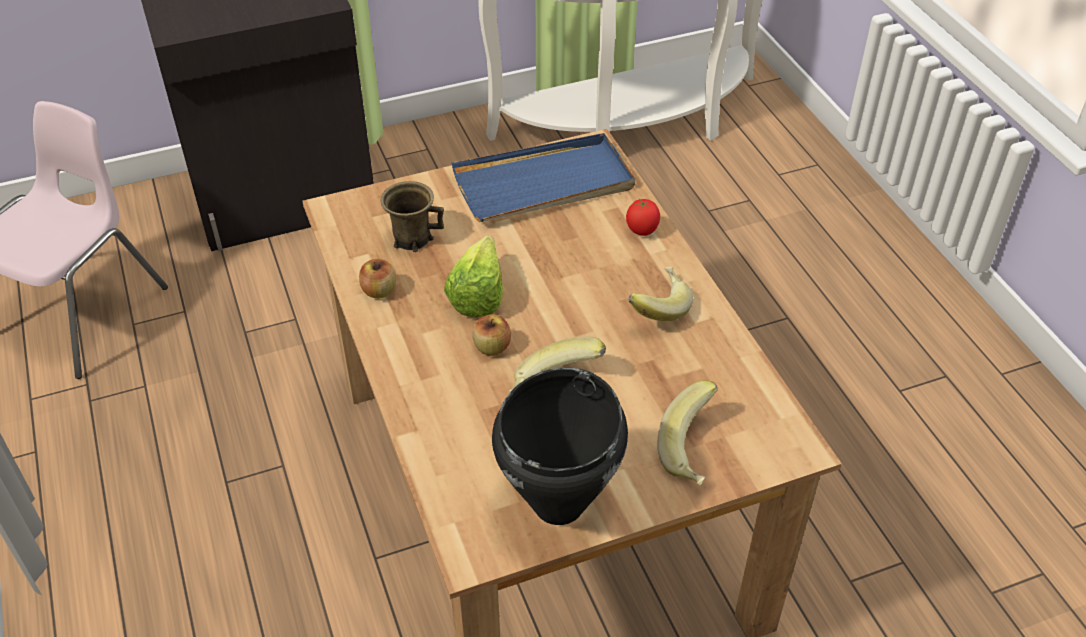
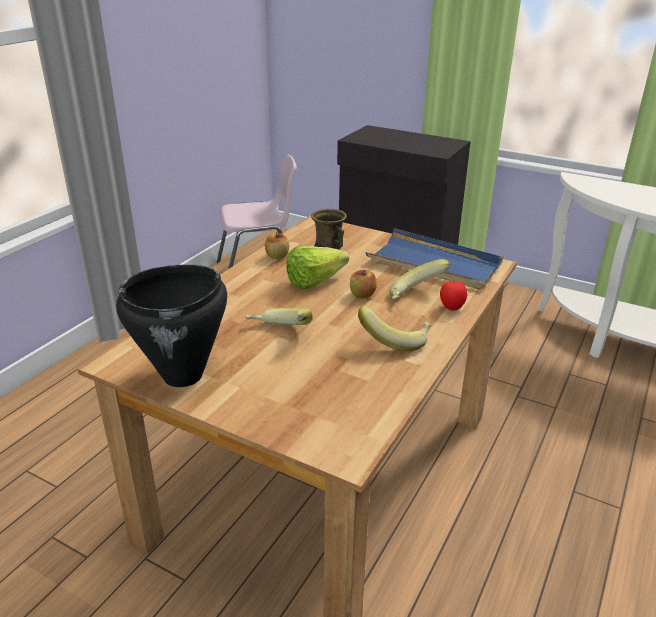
camera: 50 degrees right, 15 degrees down
apple [472,314,511,356] -> apple moved to [350,269,377,298]
banana [657,380,718,486] -> banana moved to [389,259,451,299]

